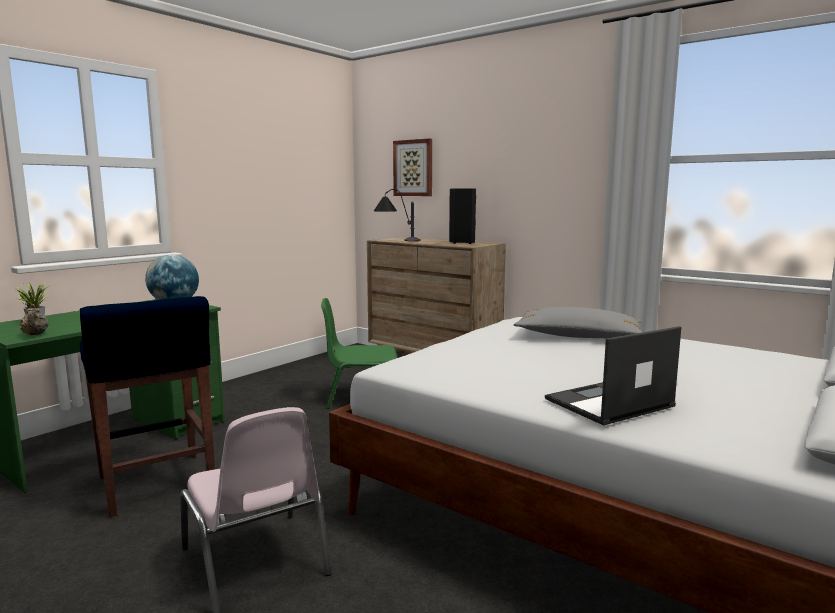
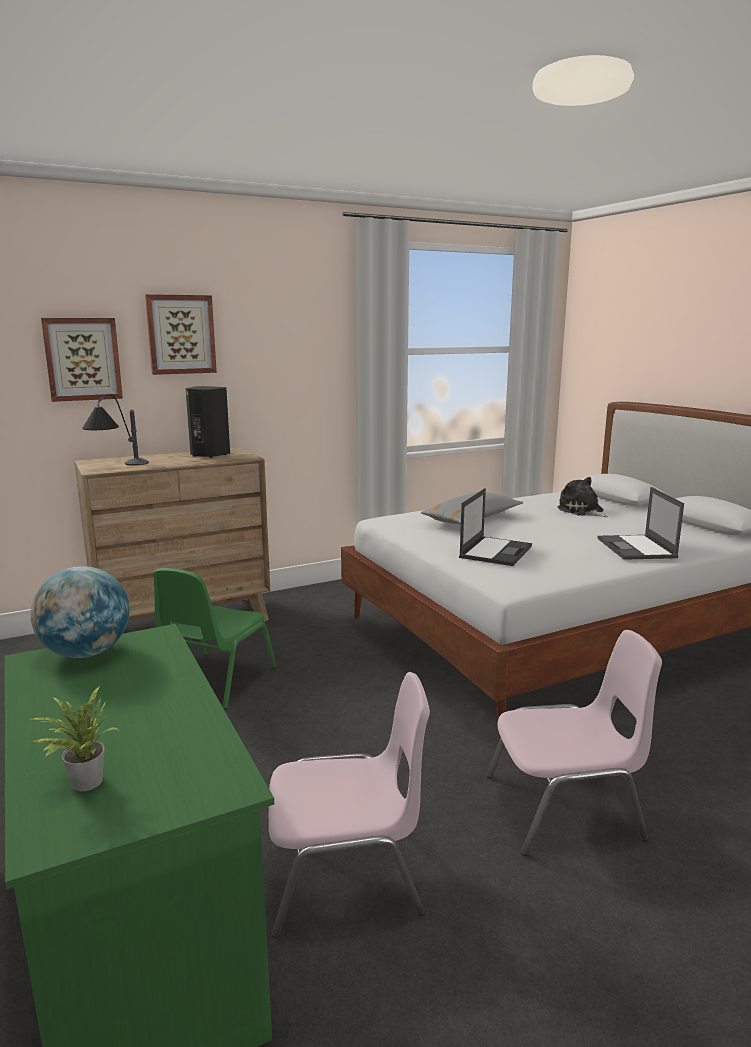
camera: 65 degrees left, 5 degrees up
beige teapot [20,304,49,335] -> none
blue stool [80,296,215,517] -> pink chair [269,672,430,938]
none -> picture [145,294,217,375]
none -> laptop [459,488,532,566]
none -> plush toy [557,477,609,517]

